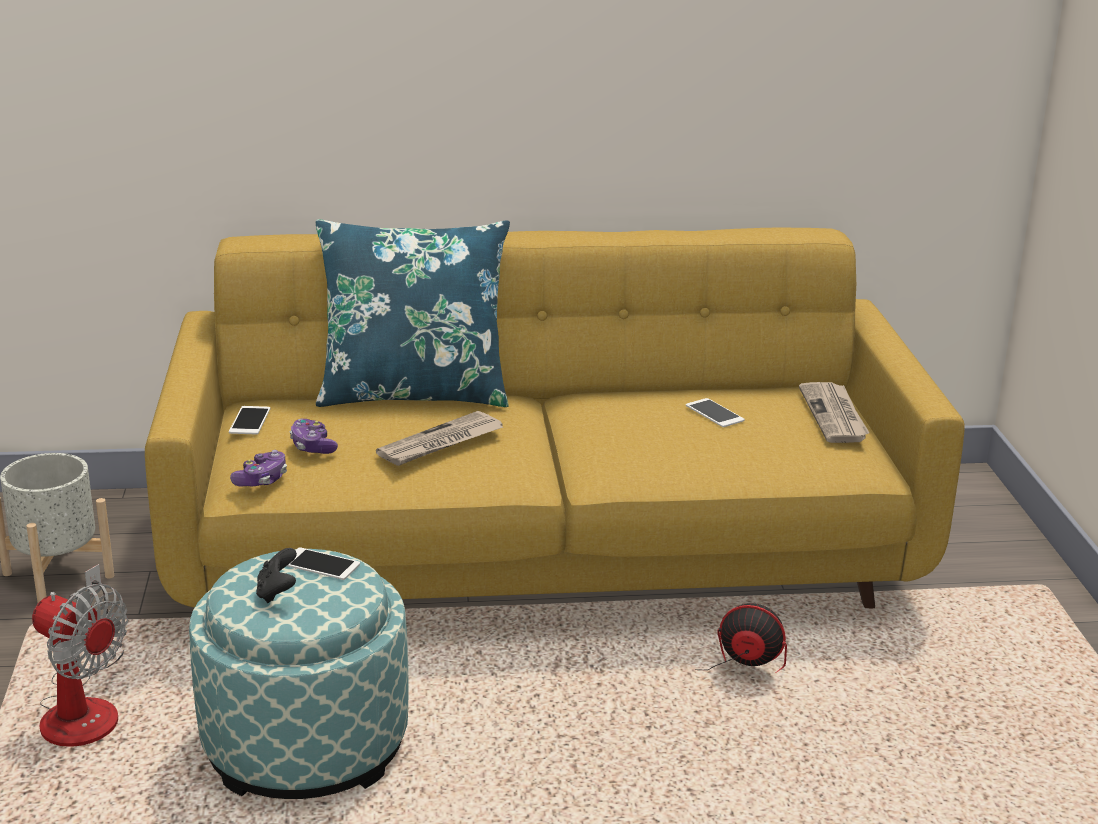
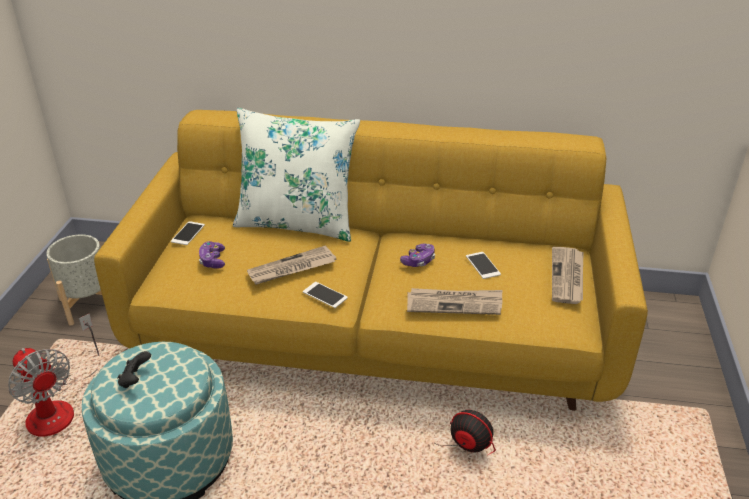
camera: 15 degrees right, 10 degrees up
game controller [230,450,287,487] -> game controller moved to [400,243,435,267]
phone [287,547,360,580] -> phone moved to [303,282,348,308]
blue pillow [316,219,510,407] -> white pillow [233,108,360,242]
none -> newspaper [407,288,502,315]

